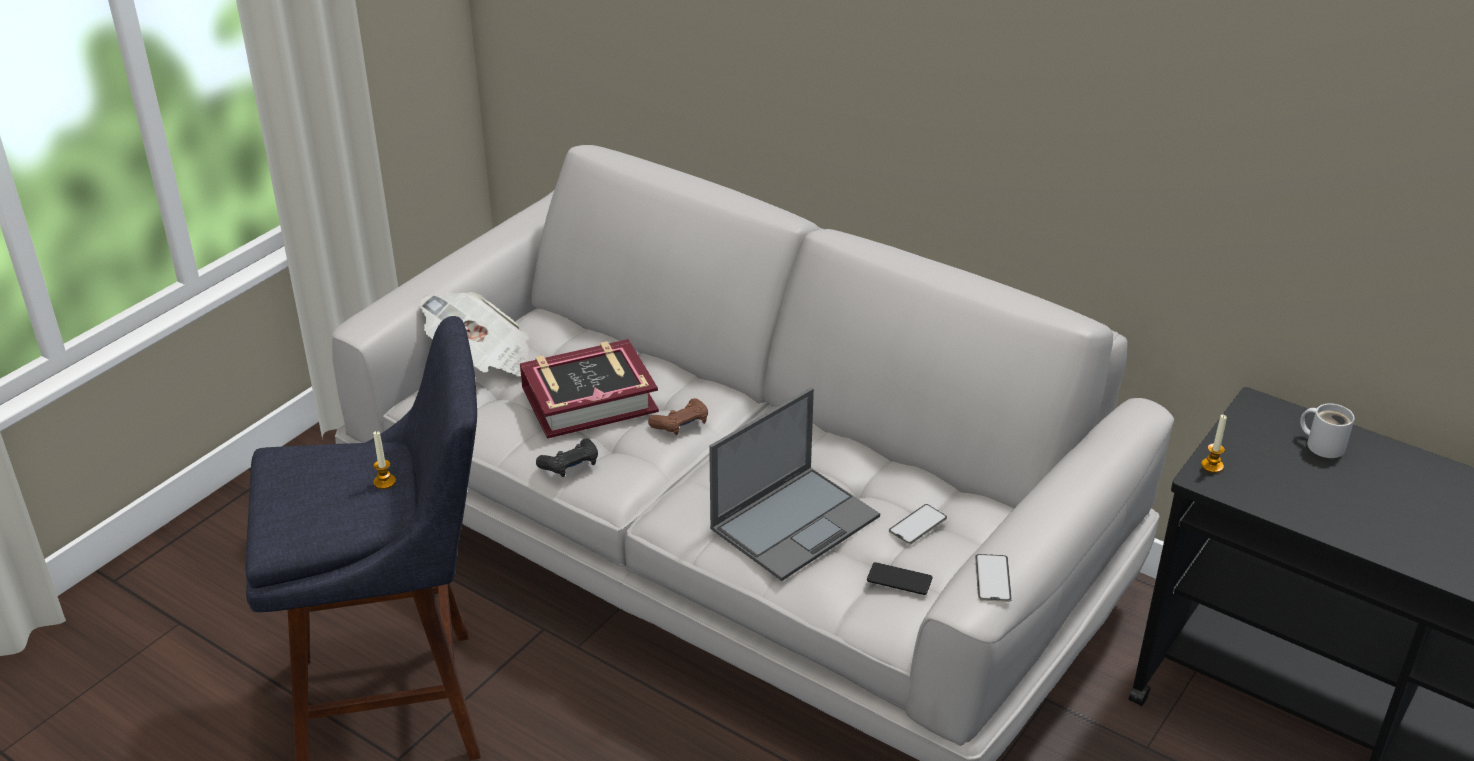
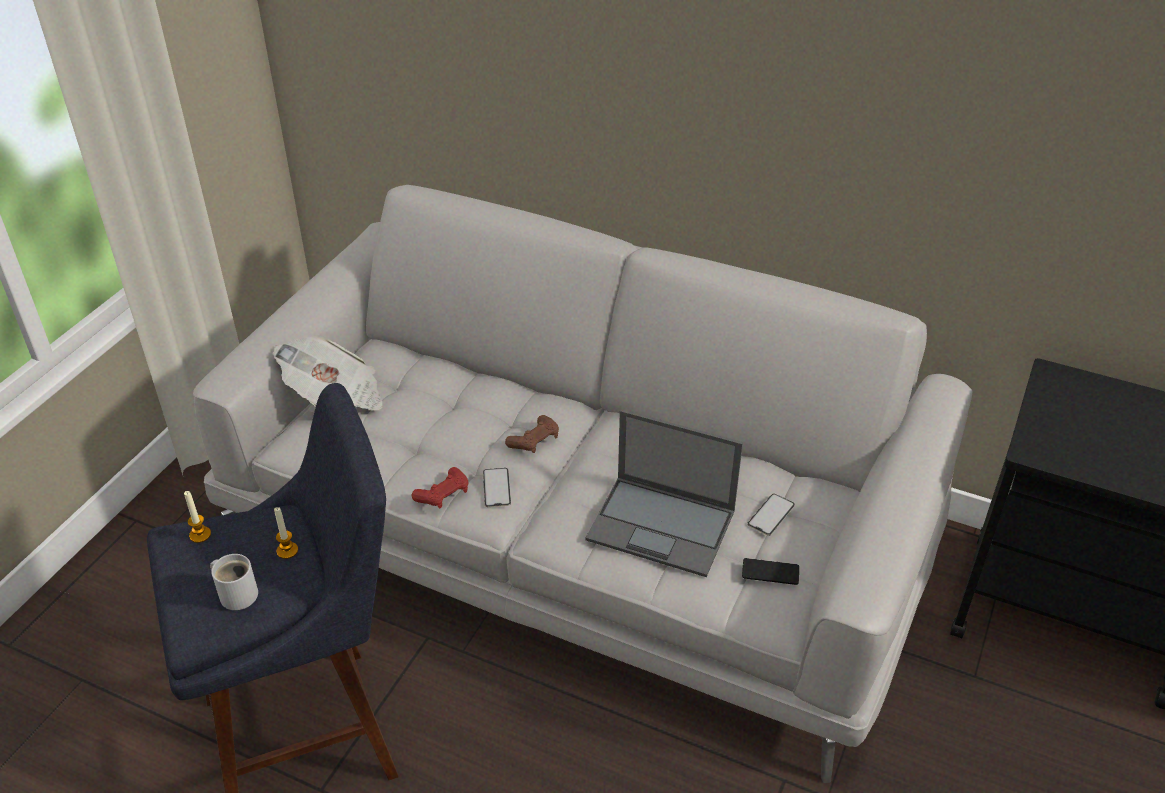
camera: 10 degrees left, 5 degrees up
book [520,339,659,439] -> none
black game controller [536,438,598,477] -> red game controller [412,467,468,508]
laptop [709,388,880,581] -> laptop turned 75 degrees clockwise [586,409,743,577]
phone [975,554,1012,602] -> phone moved to [483,468,511,507]
candle [1201,415,1227,473] -> candle moved to [184,491,211,543]
white mug [1300,403,1355,458] -> white mug moved to [210,554,258,610]

